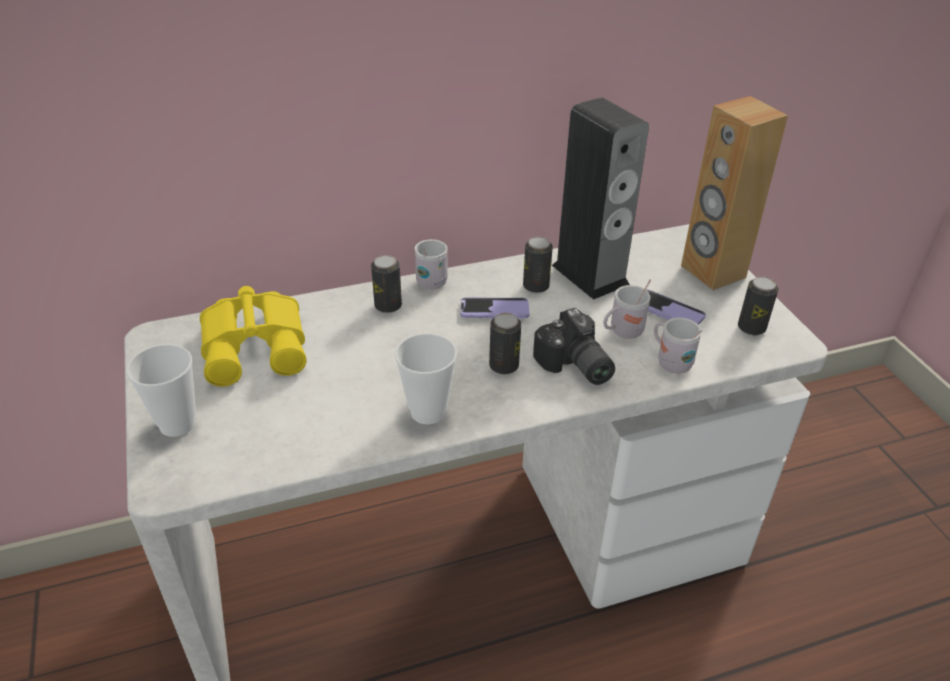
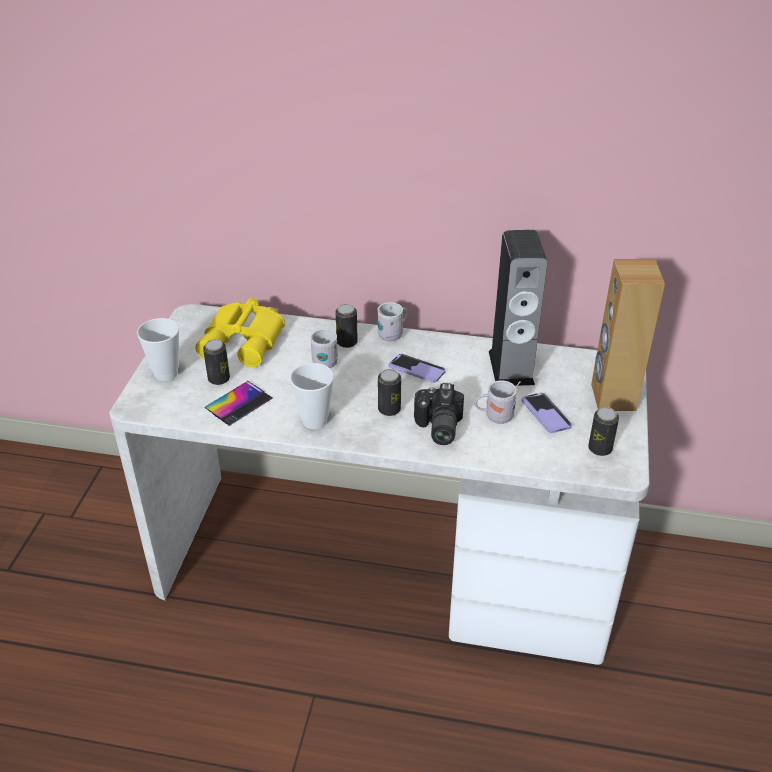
camera: 30 degrees right, 0 degrees up
can [523,237,553,293] -> can moved to [203,339,230,385]
white mug [654,318,702,374] -> white mug moved to [310,329,338,368]
none -> phone [205,381,273,426]

